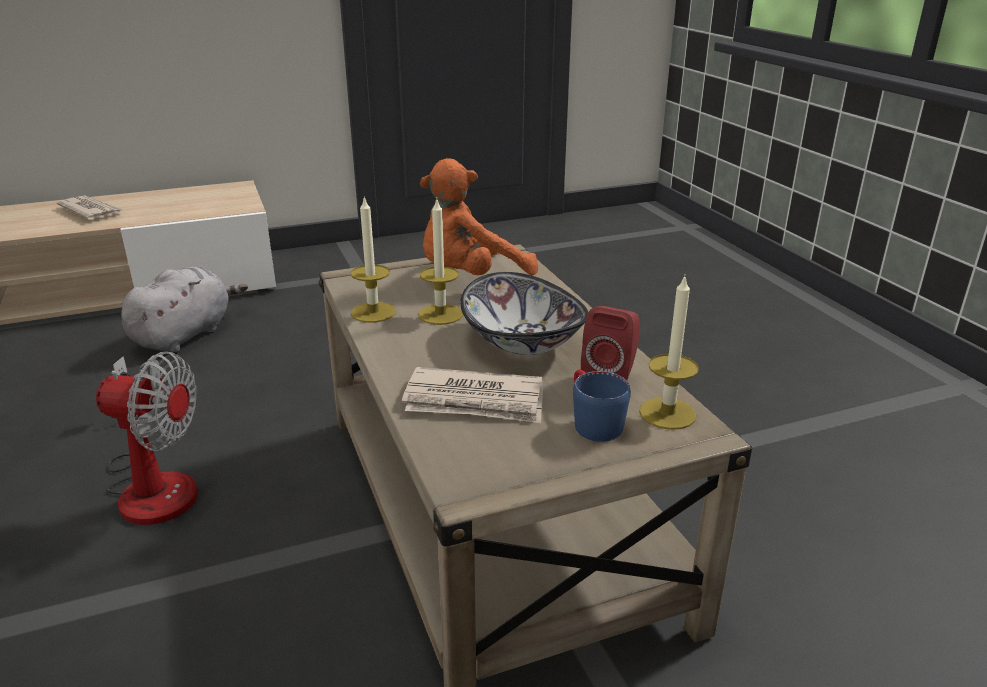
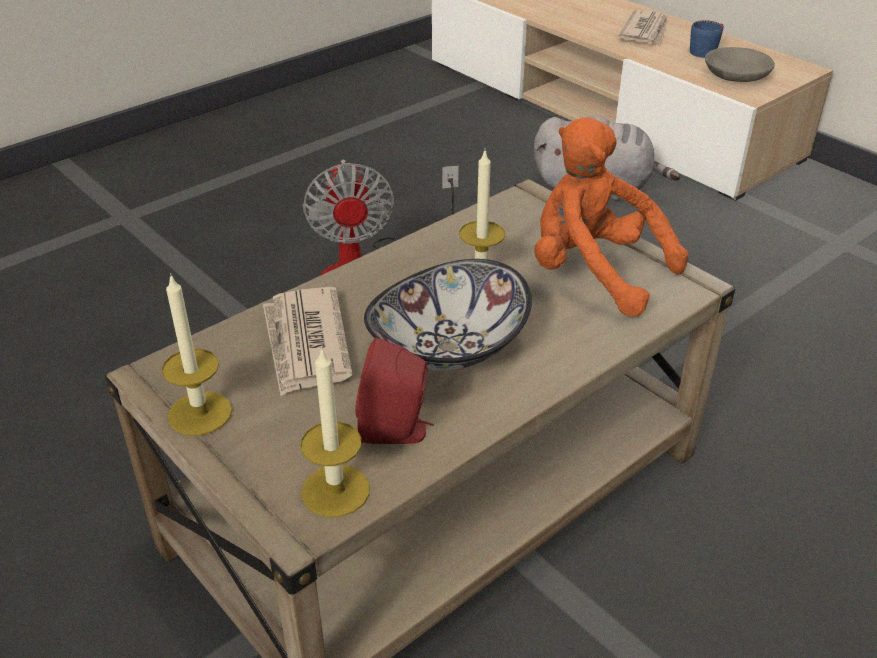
camera: 70 degrees right, 10 degrees up
candle [351,196,396,323] -> candle moved to [162,273,232,436]
blue mug [573,369,631,442] -> blue mug moved to [690,20,724,58]
none -> grey bowl [705,47,775,82]

